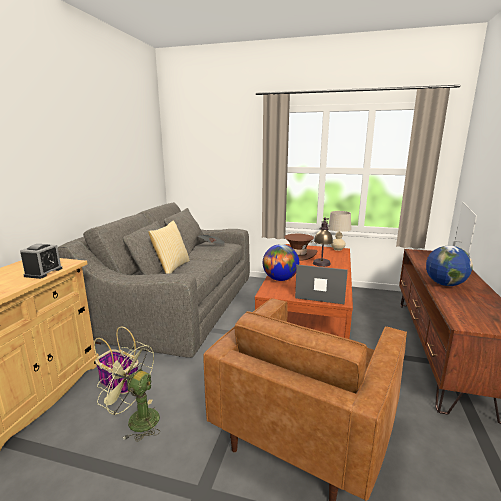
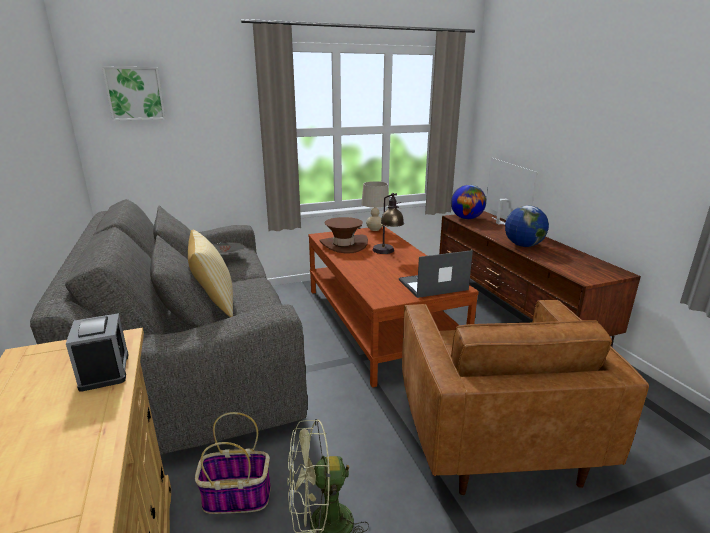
camera: 35 degrees left, 5 degrees up
globe [263,244,299,281] -> globe moved to [451,185,486,219]
none -> picture [102,66,166,121]

